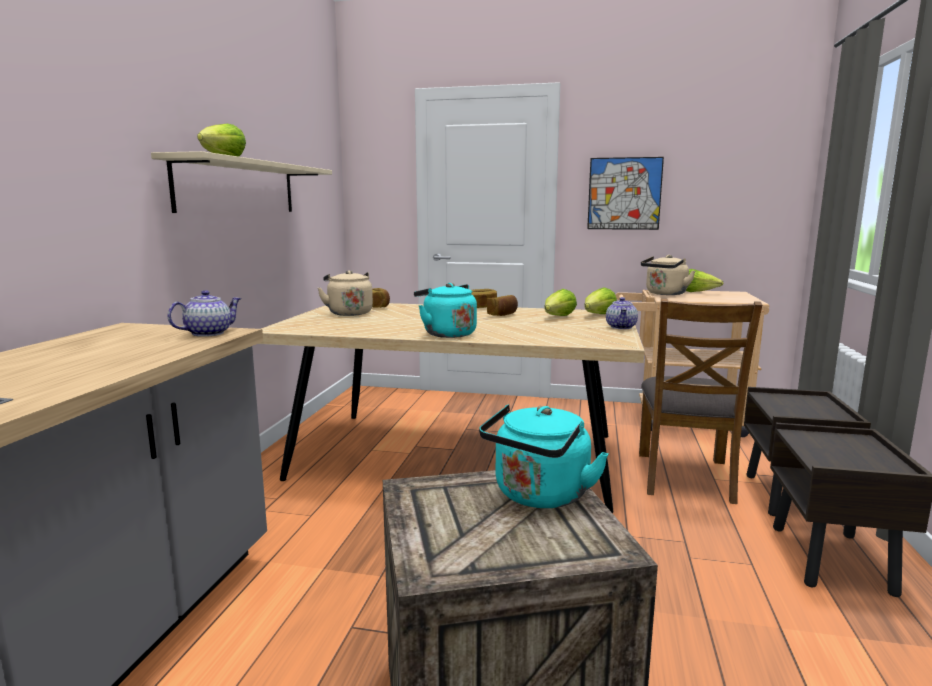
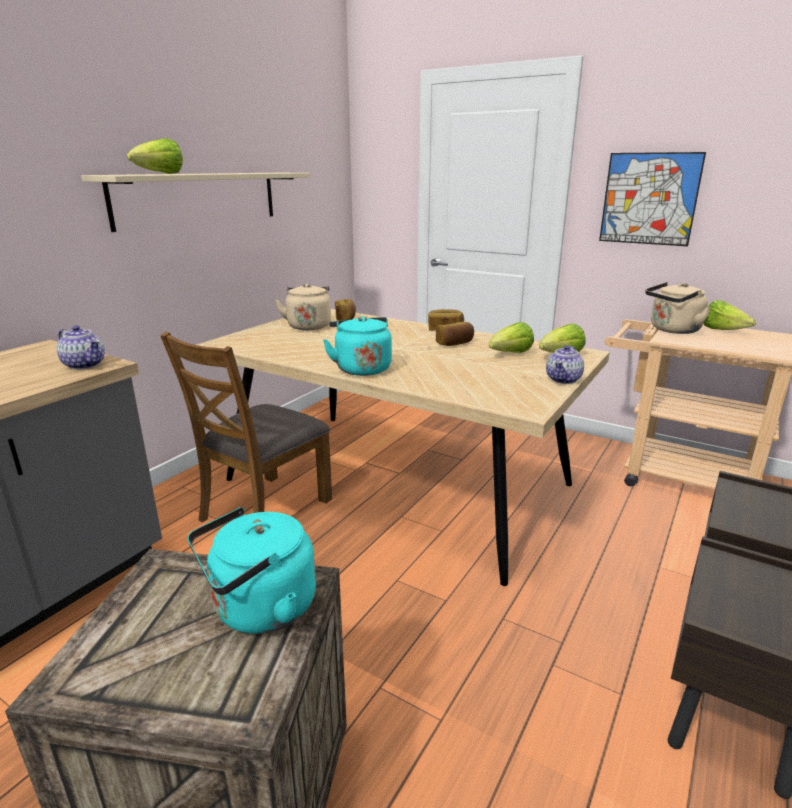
camera: 20 degrees right, 10 degrees up
teapot [167,290,242,337] -> teapot turned 60 degrees clockwise [56,325,105,370]
brown chair [639,298,762,504] -> brown chair moved to [160,332,332,522]

